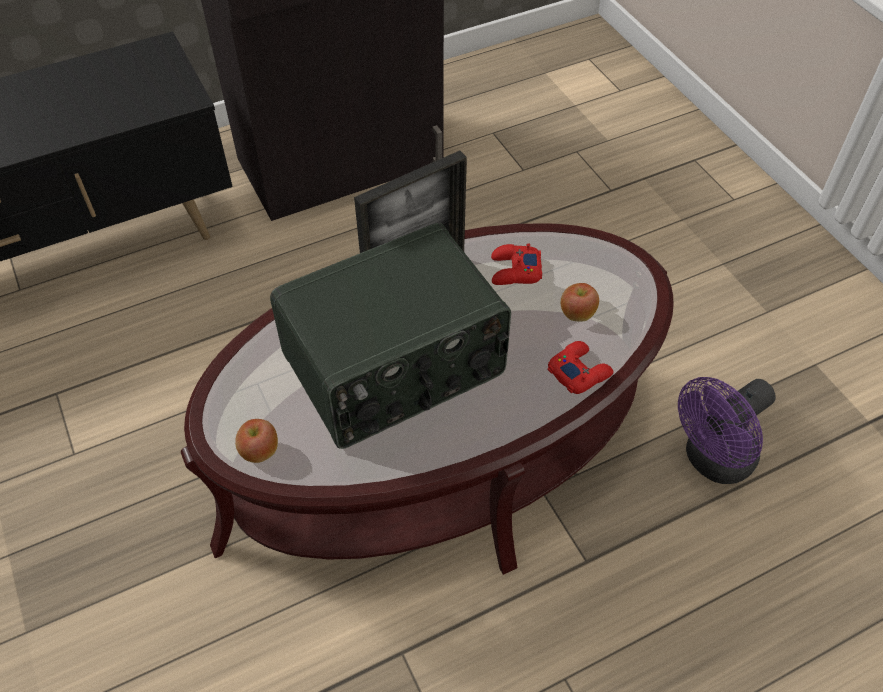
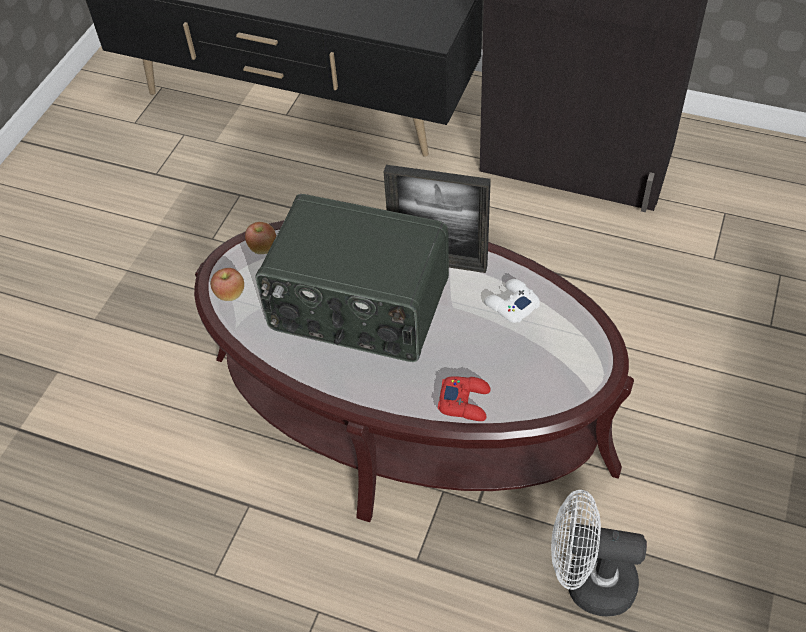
camera: 50 degrees right, 0 degrees up
red game controller [491,243,542,285] -> white game controller [484,279,540,323]
apple [561,283,599,322] -> apple moved to [245,222,276,254]
purple fan [678,377,776,484] -> white fan [551,490,647,617]

